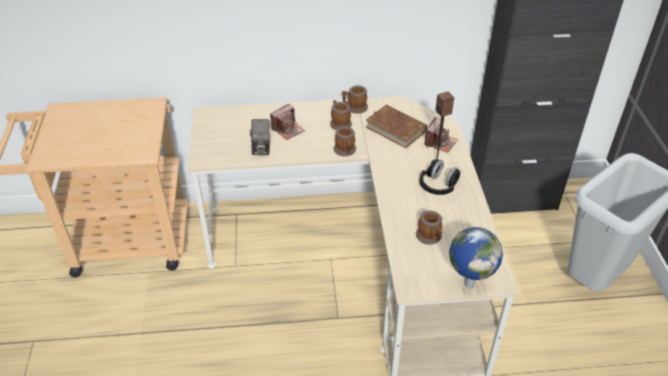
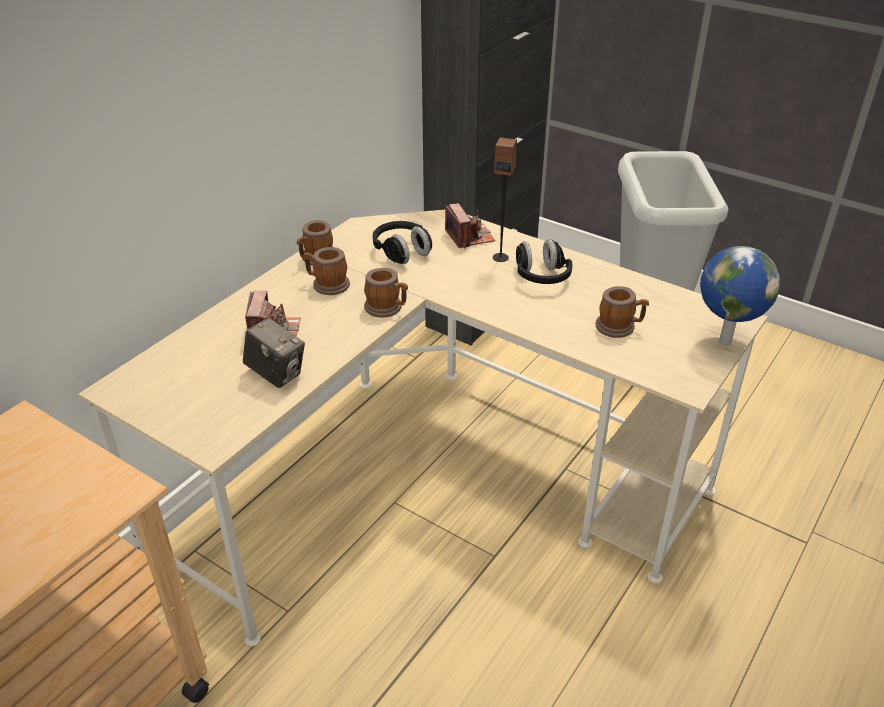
camera: 50 degrees left, 5 degrees down
brown book [366,105,427,148] -> black headphones [373,221,432,264]

